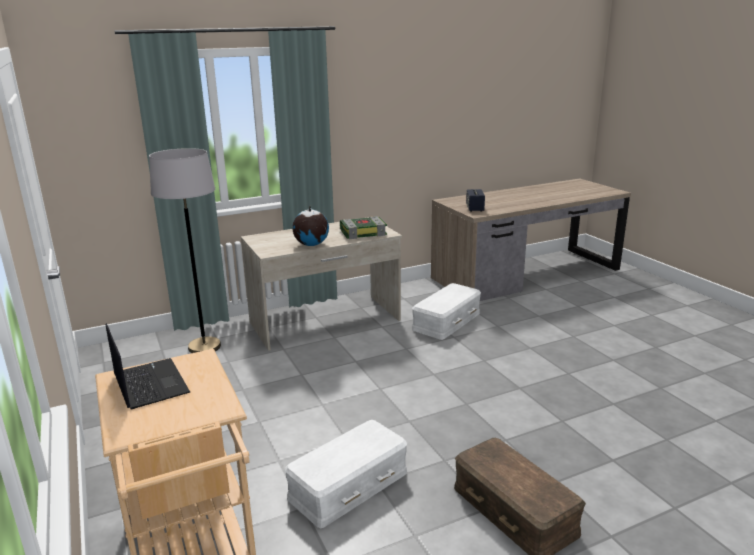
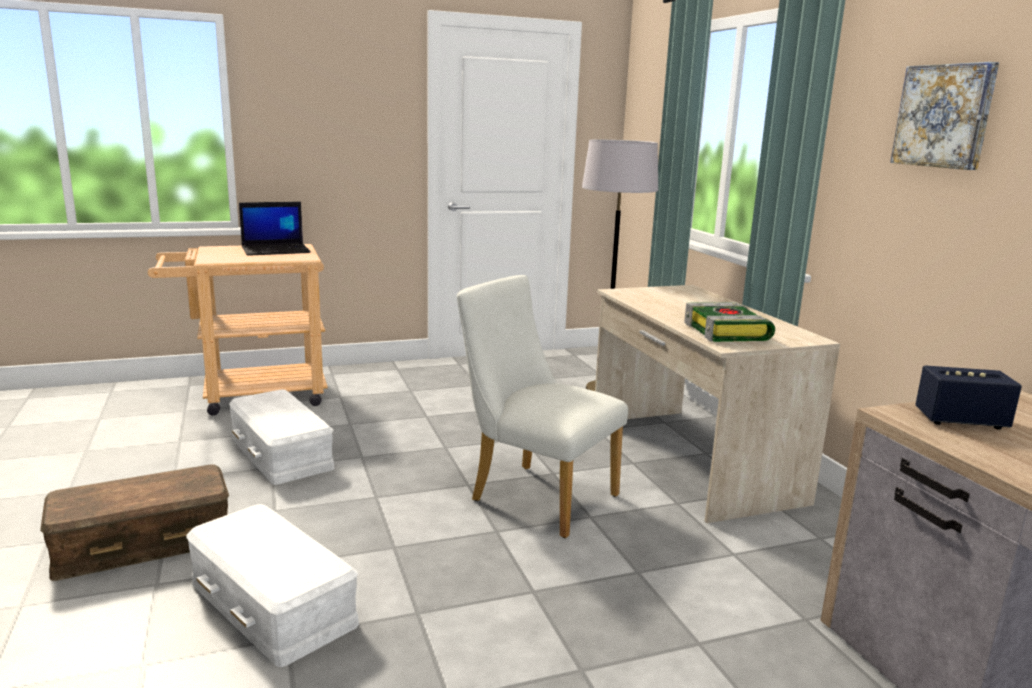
camera: 95 degrees right, 5 degrees down
globe [292,206,329,246] -> none
white storage box [412,283,481,340] -> white storage box moved to [186,504,359,667]
none -> white chair [457,275,628,538]
none -> picture [890,62,999,170]

